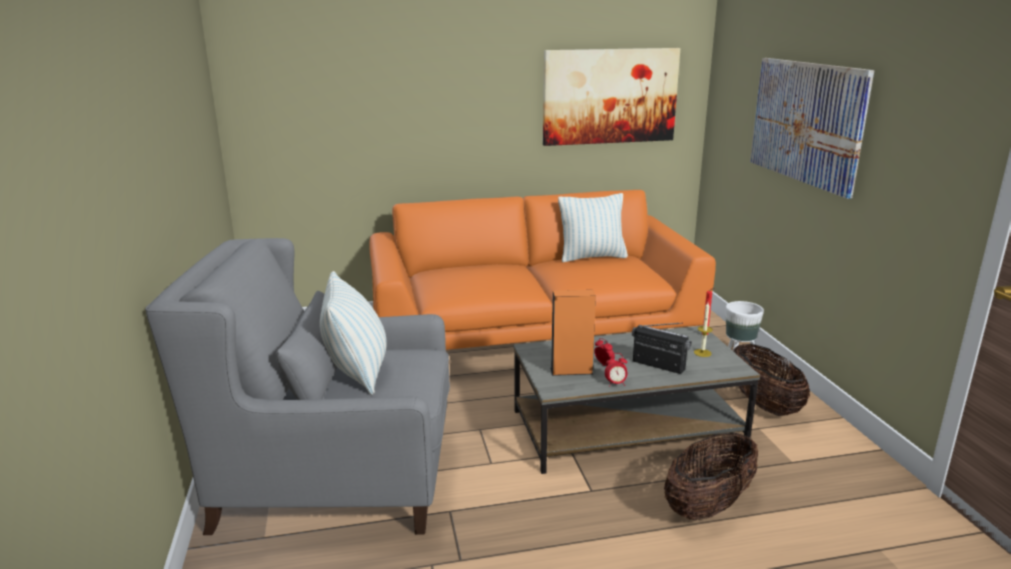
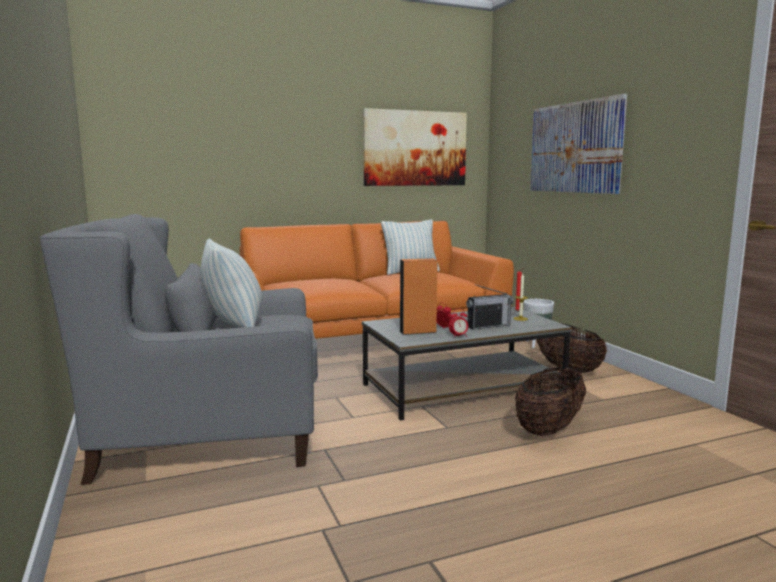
camera: 10 degrees left, 10 degrees down
radio [632,323,692,374] -> radio turned 135 degrees clockwise [466,285,514,329]

